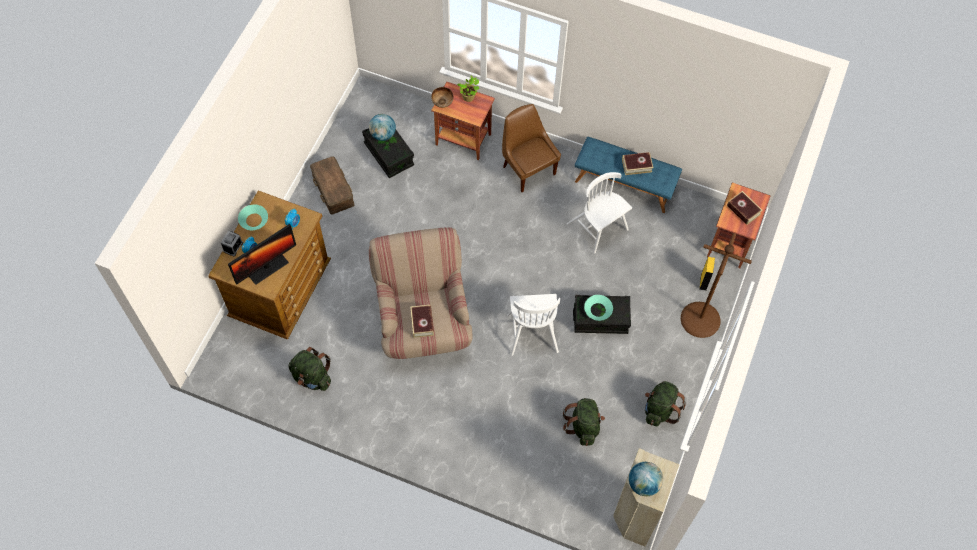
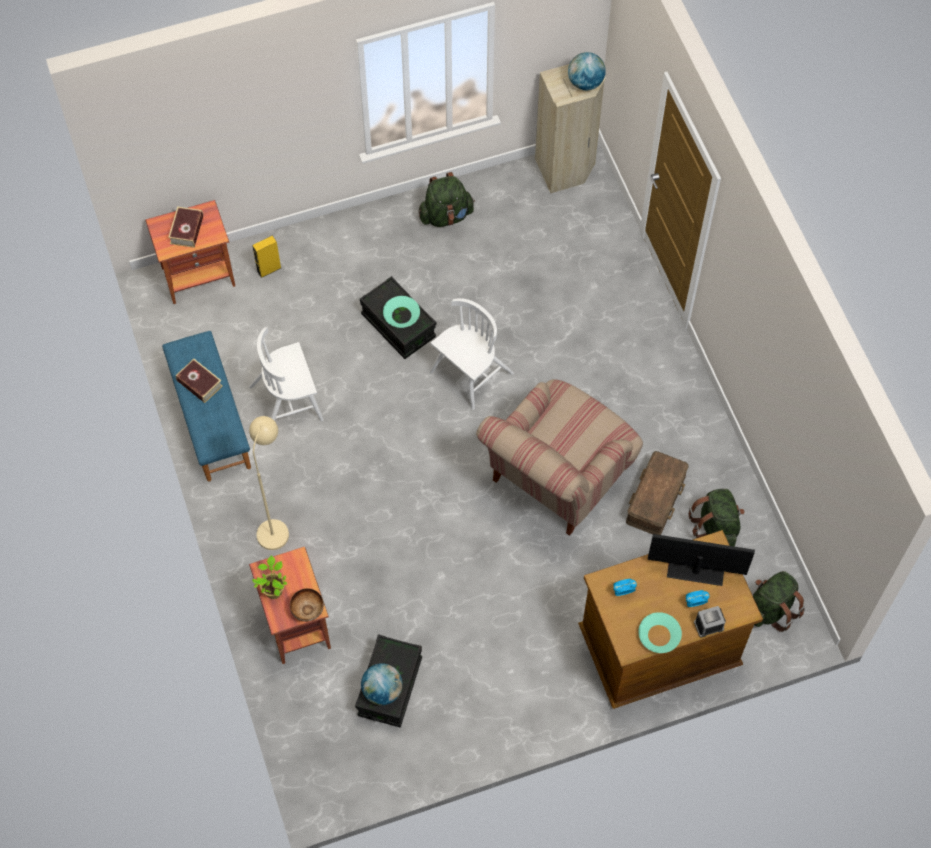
camera: 130 degrees left, 0 degrees up
brown storage box [310,156,354,215] -> brown storage box moved to [626,451,689,535]
book [410,305,434,338] -> none
brown chair [502,104,561,192] -> beige floor lamp [249,416,289,550]
green backpack [563,398,605,446] -> green backpack moved to [753,571,805,632]
white chair [567,172,632,254] -> white chair turned 60 degrees clockwise [249,327,324,421]
brown clothes rack [681,233,752,338] -> none

